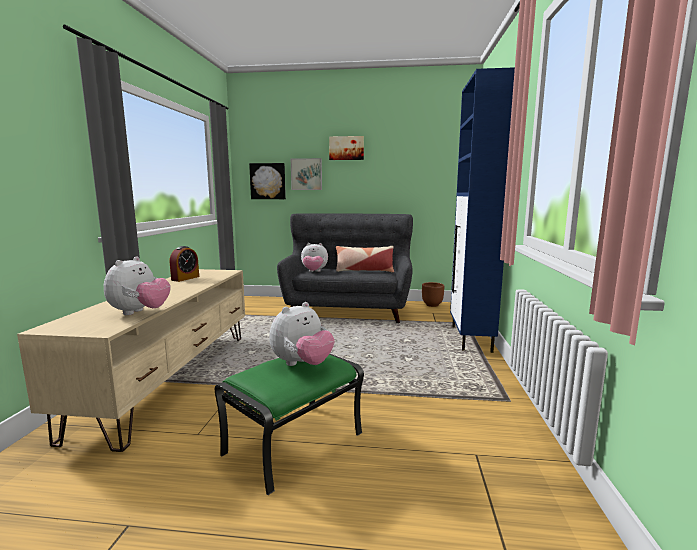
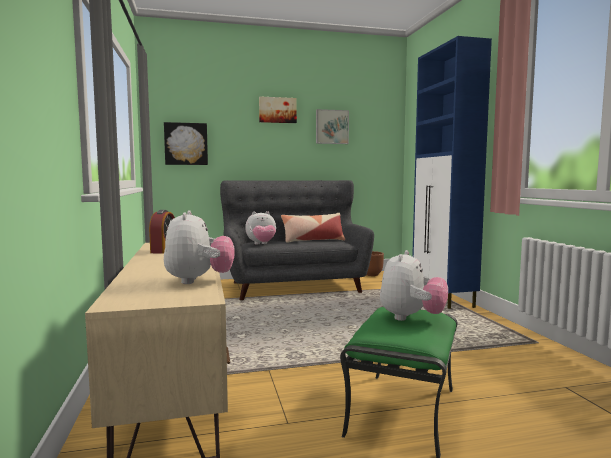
camera: 20 degrees left, 5 degrees down
picture [291,158,322,190] -> picture moved to [316,109,349,144]

